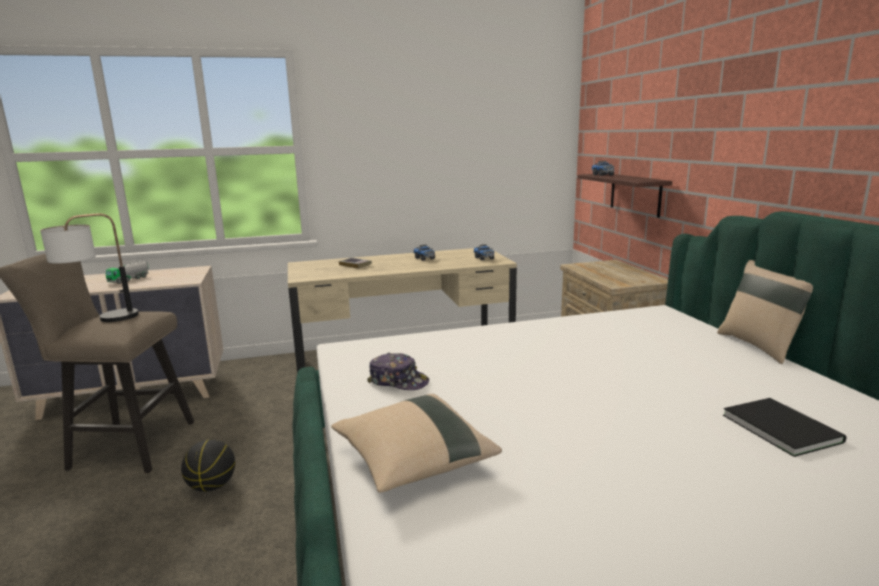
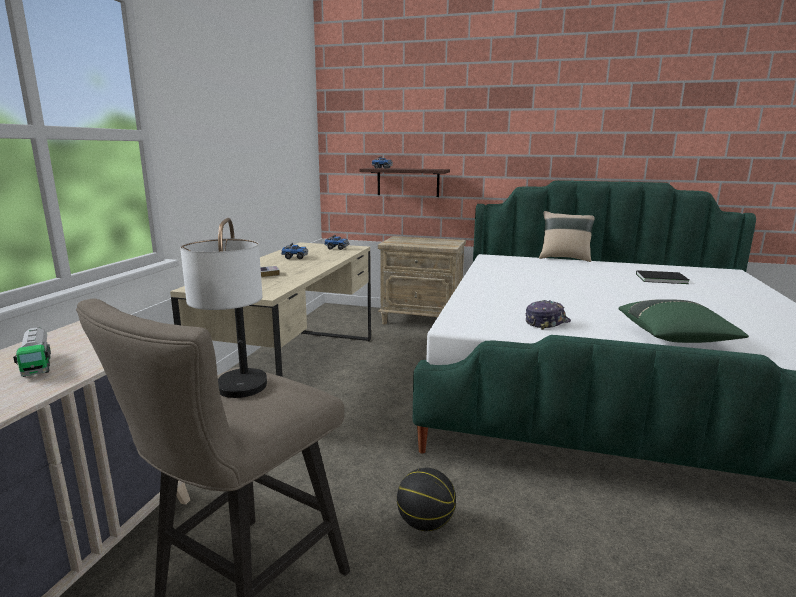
camera: 60 degrees left, 0 degrees up
beige pillow [331,394,502,493] -> green pillow [618,299,749,343]

